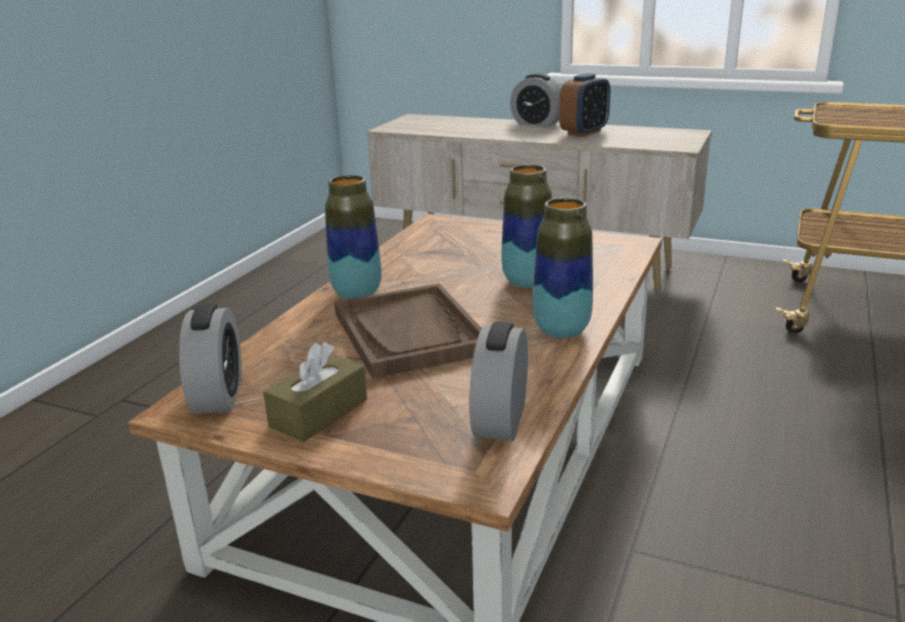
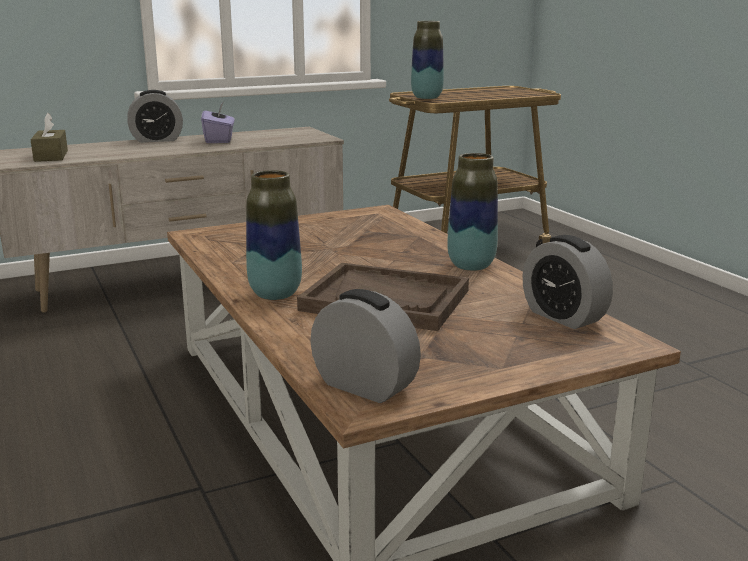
camera: 50 degrees left, 5 degrees down
brown tissue box [263,342,367,442] -> brown tissue box moved to [31,112,68,162]
vase [501,165,552,288] -> vase moved to [411,21,444,99]
alarm clock [559,73,610,137] -> purple tissue box [201,103,235,143]

